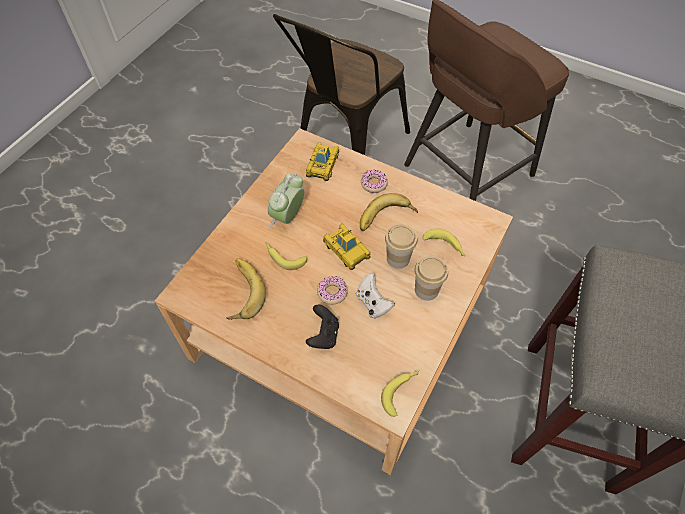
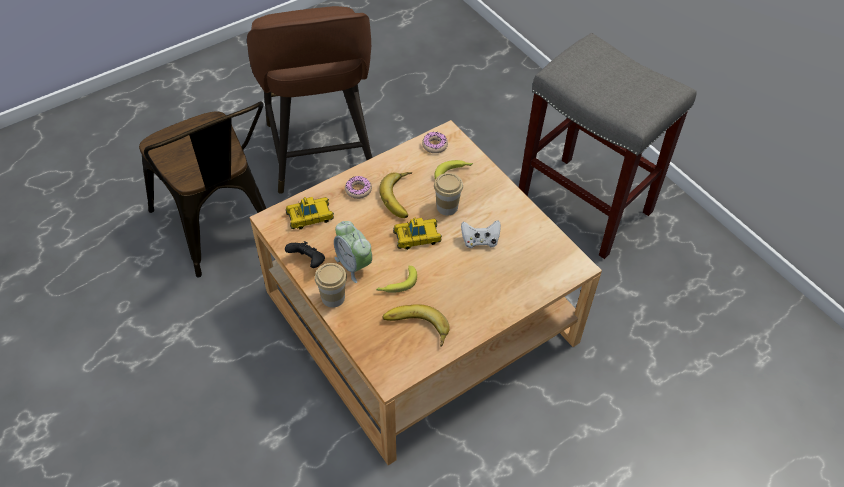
camera: 65 degrees left, 5 degrees down
toy car [306,142,339,181] -> toy car turned 120 degrees clockwise [285,197,334,230]
black game controller [306,304,339,349] -> black game controller moved to [285,241,325,268]
donut [317,276,348,305] -> donut moved to [422,132,448,153]
banana [381,371,419,417] -> none
cup [415,256,448,301] -> cup moved to [315,263,347,308]

